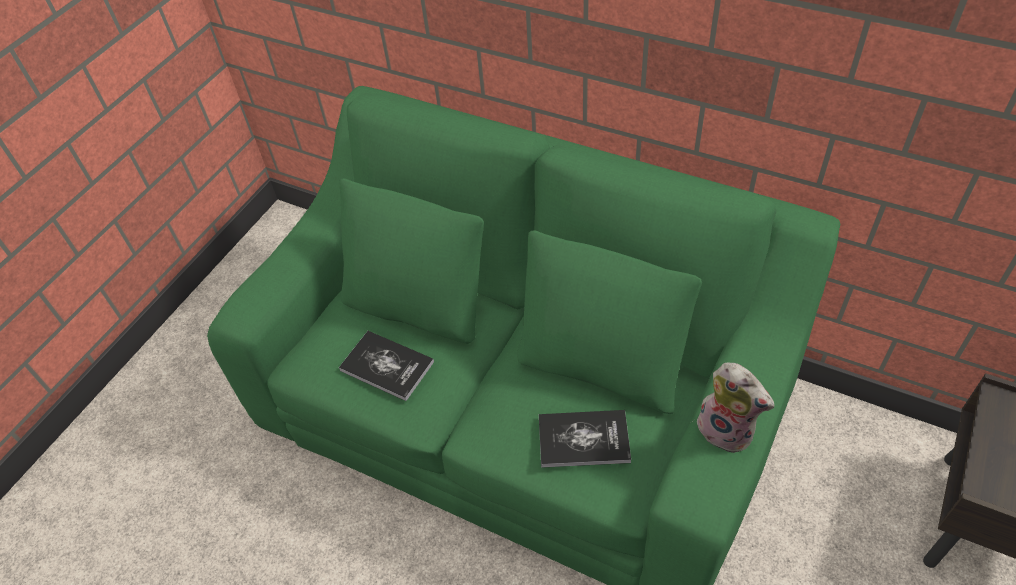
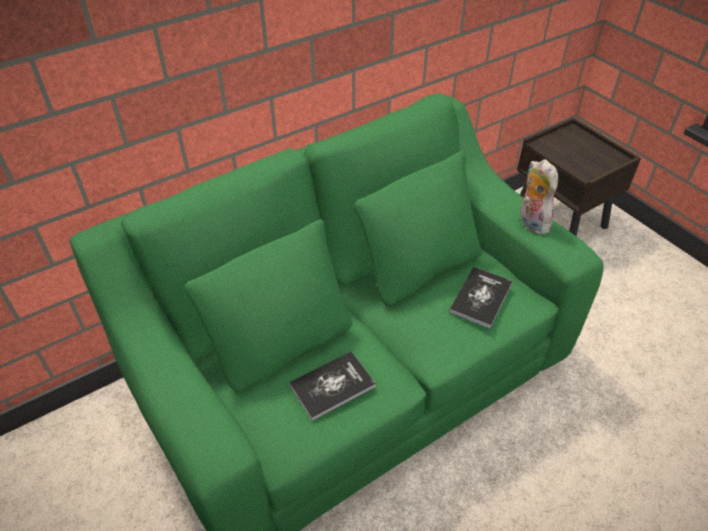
camera: 65 degrees left, 5 degrees down
plush toy [697,363,774,453] -> plush toy turned 90 degrees counterclockwise [520,159,558,234]

